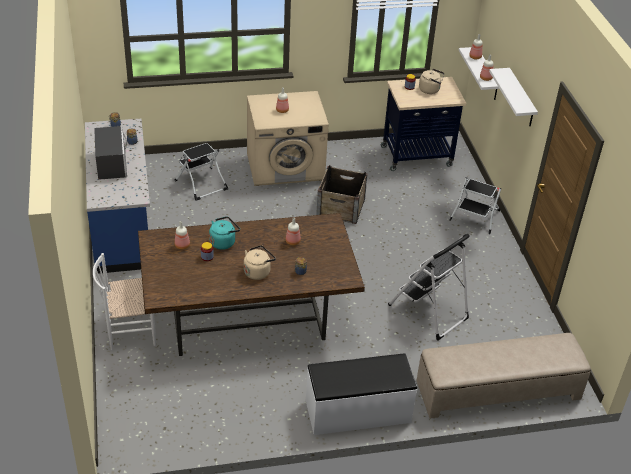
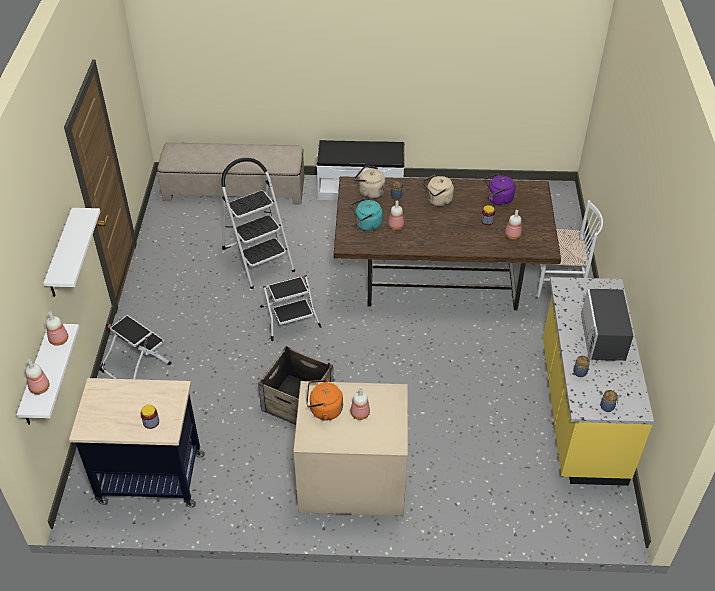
camera: 165 degrees left, 5 degrees up
blue counter [85,119,150,274] -> yellow counter [543,277,654,486]
step ladder [175,143,228,201] -> step ladder moved to [260,275,321,341]
turquoise kettle [209,216,240,250] -> turquoise kettle moved to [351,198,383,231]
beige kettle [419,69,444,94] -> beige kettle moved to [354,165,385,199]
none -> orange kettle [306,380,343,421]
none -> purple kettle [485,173,515,206]

